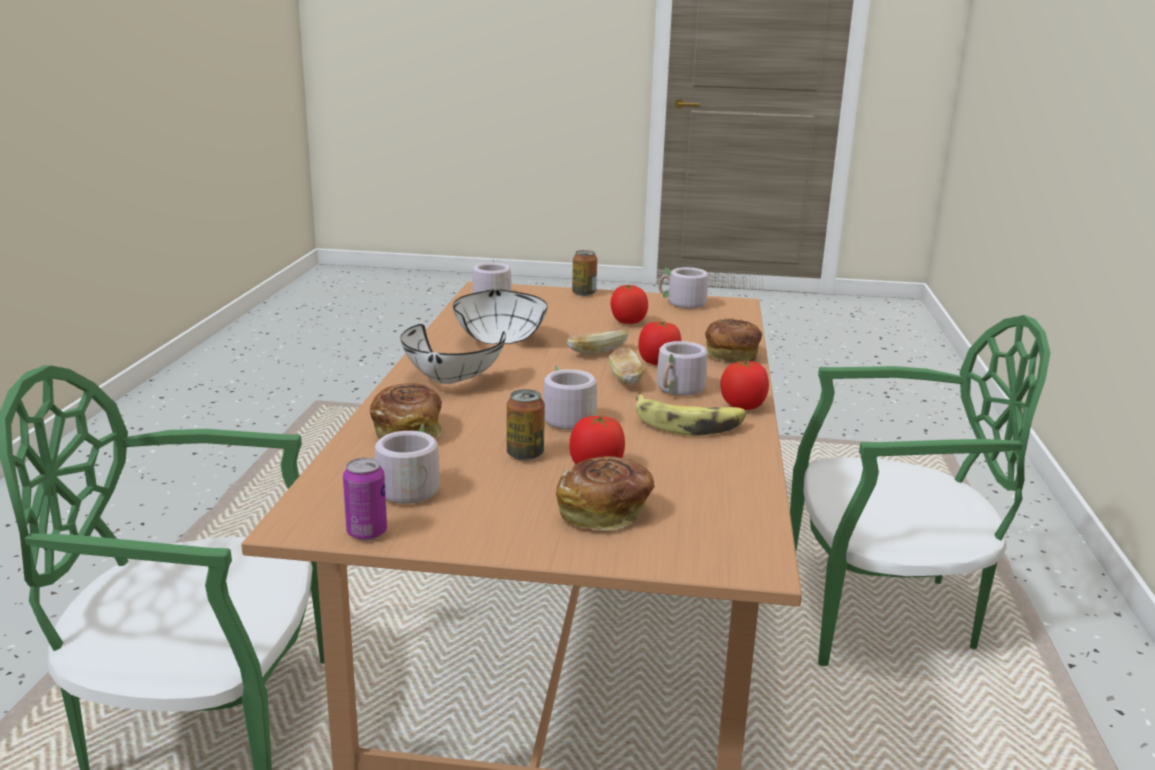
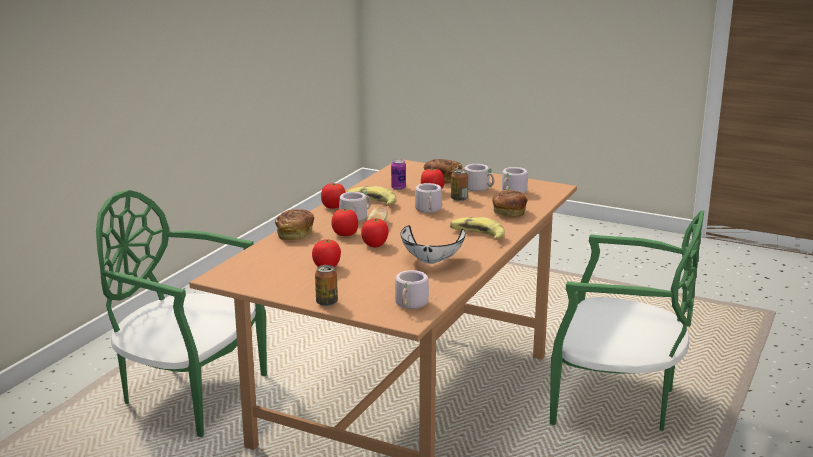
camera: 160 degrees left, 0 degrees up
can [343,458,387,540] -> can moved to [391,159,406,190]
white bowl [401,324,506,384] -> banana [450,217,505,240]
bread [567,328,629,354] -> tomato [361,219,389,247]
grey mug [658,267,708,314] -> grey mug moved to [464,164,494,191]

